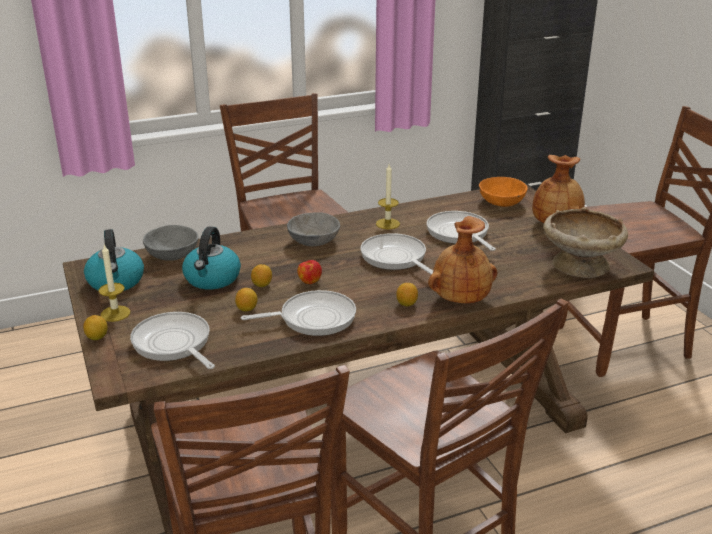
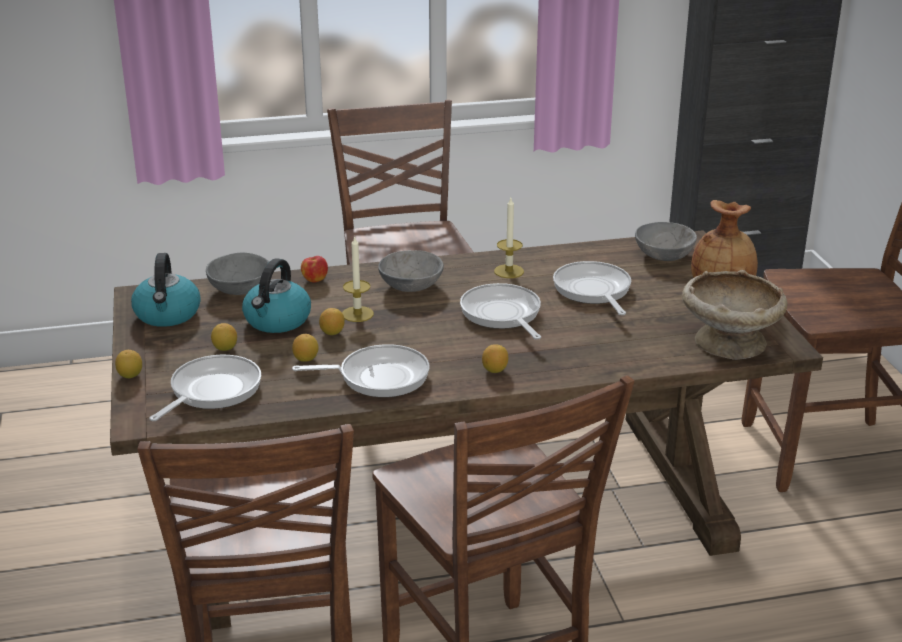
camera: 10 degrees right, 0 degrees up
candle [99,244,130,322] -> candle moved to [342,235,374,322]
frying pan [130,312,215,369] -> frying pan turned 60 degrees clockwise [150,355,261,421]
apple [297,260,322,284] -> apple moved to [301,256,328,283]
brown vase [428,216,497,303] -> none
orange bowl [479,177,528,207] -> grey bowl [635,222,697,261]
none -> lemon [211,323,237,351]

